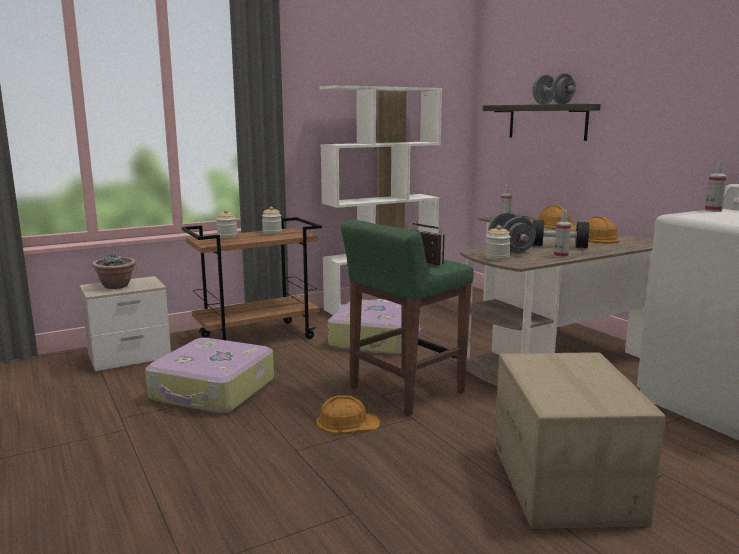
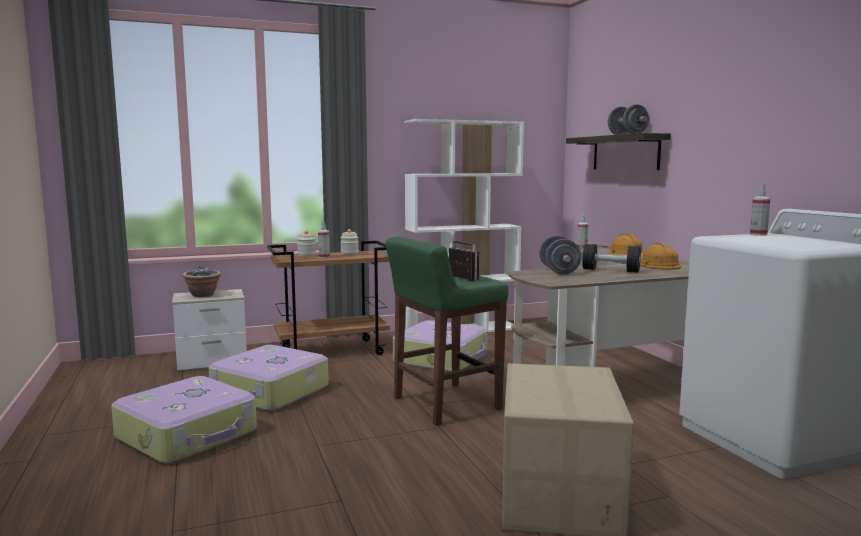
camera: 10 degrees right, 5 degrees down
orange hard hat [316,395,380,435] -> none
jar [485,225,511,260] -> none
spray bottle [554,211,571,258] -> spray bottle moved to [318,221,330,258]
none -> suitcase [111,376,257,464]

